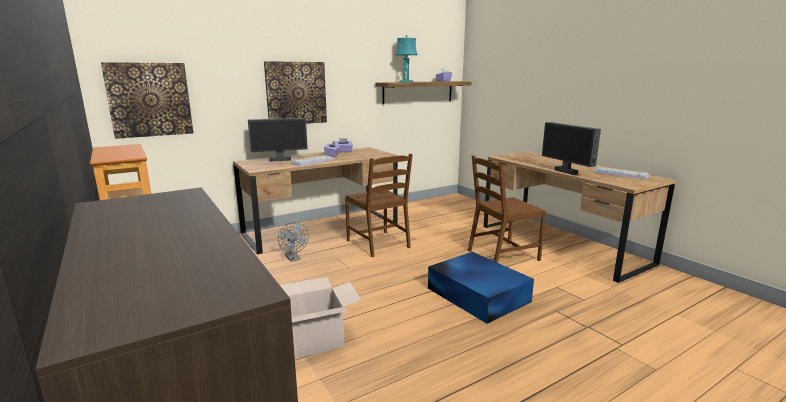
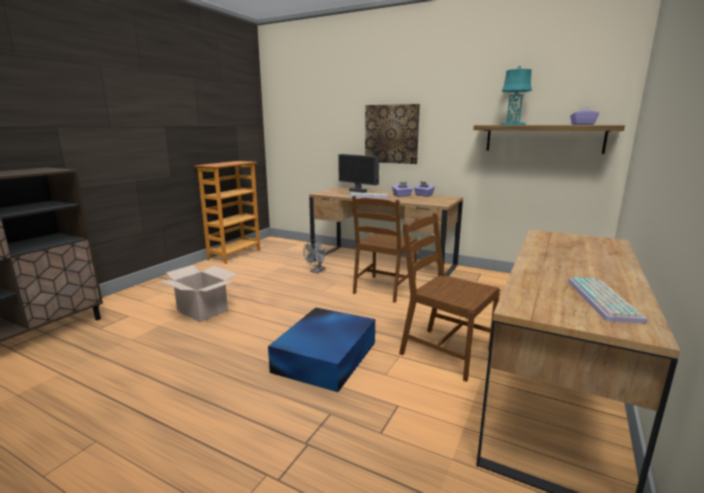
camera: 60 degrees right, 0 degrees up
picture [101,62,193,139] -> none
monitor [542,122,601,175] -> none

